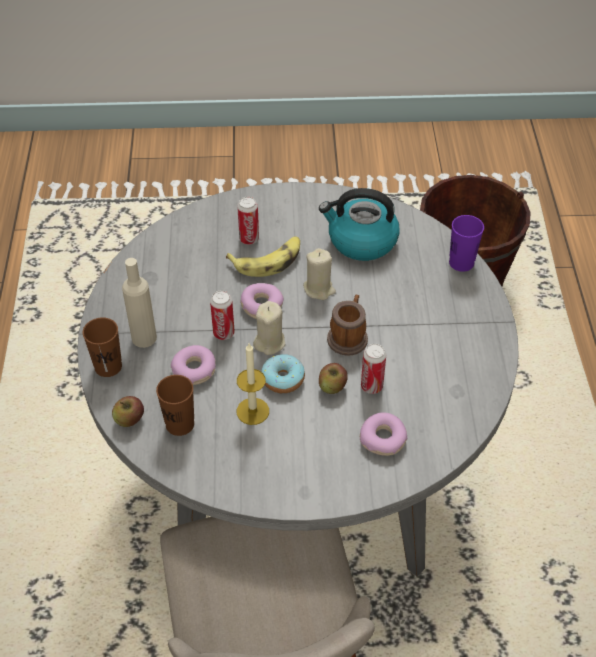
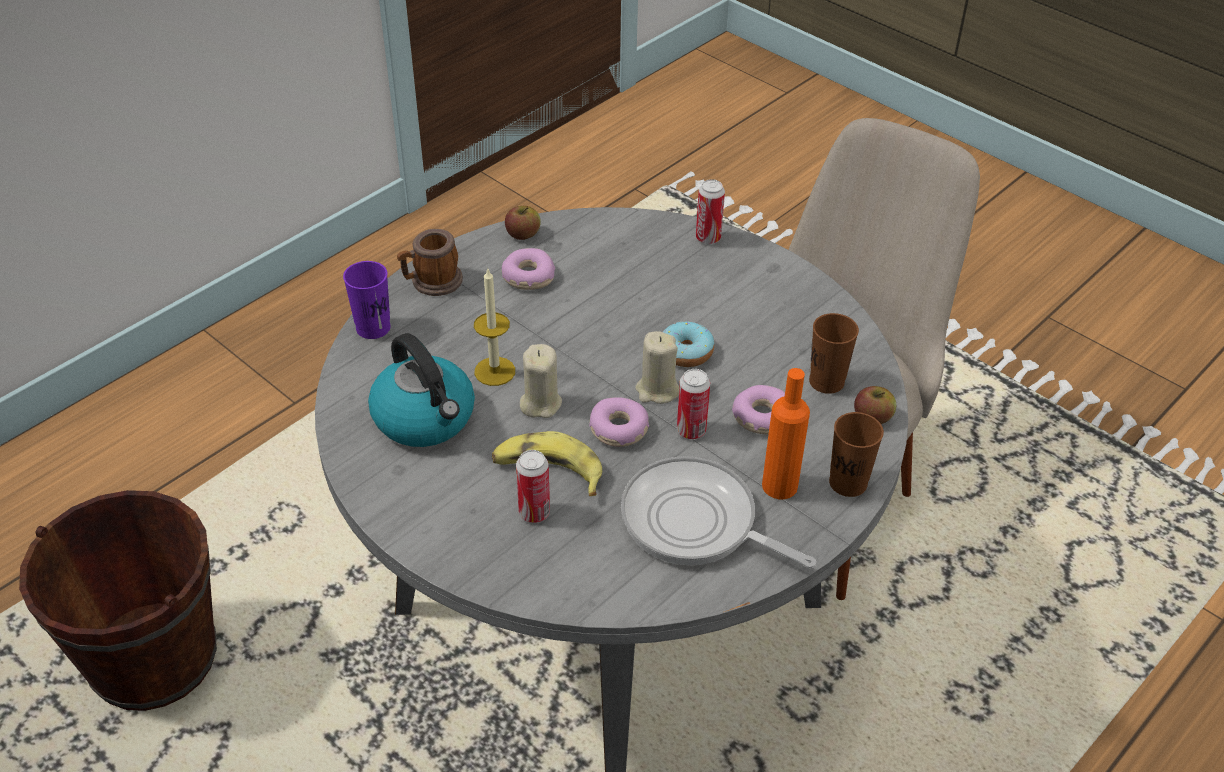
camera: 135 degrees left, 5 degrees down
beige bottle [122,258,157,348] -> orange bottle [762,368,810,499]
candle [237,343,269,425] -> candle moved to [474,269,515,386]
apple [319,363,348,394] -> apple moved to [505,206,541,240]
mug [327,295,368,356] -> mug moved to [397,229,463,296]
donut [360,412,407,456] -> donut moved to [502,248,555,290]
can [361,344,386,394] -> can moved to [696,179,725,244]
none -> frying pan [621,456,816,568]

